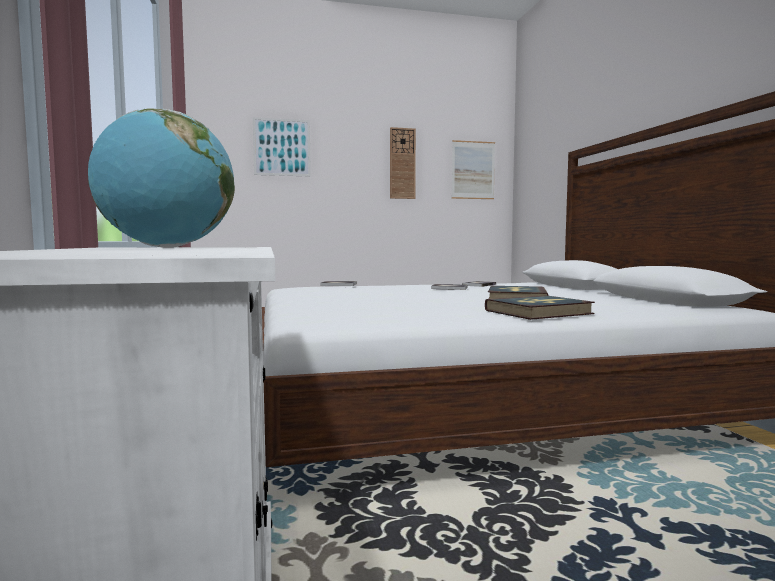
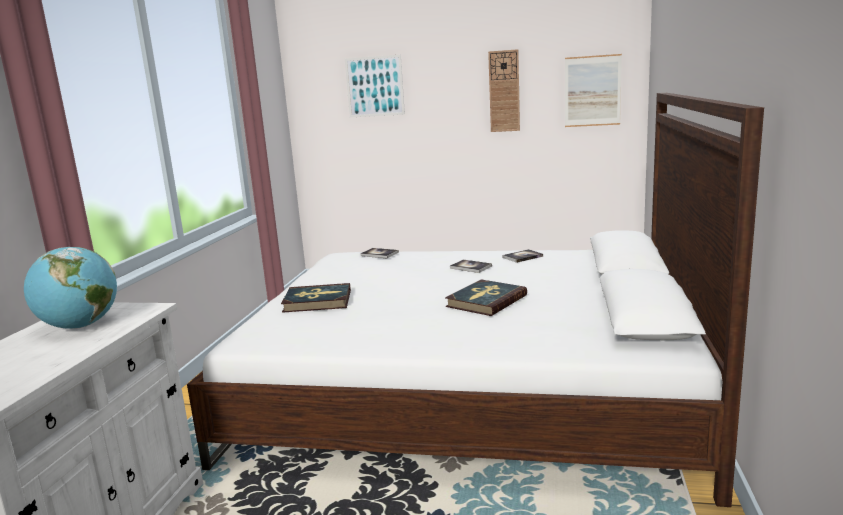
camera: 25 degrees right, 10 degrees up
book [485,295,595,320] -> book moved to [281,283,351,313]

